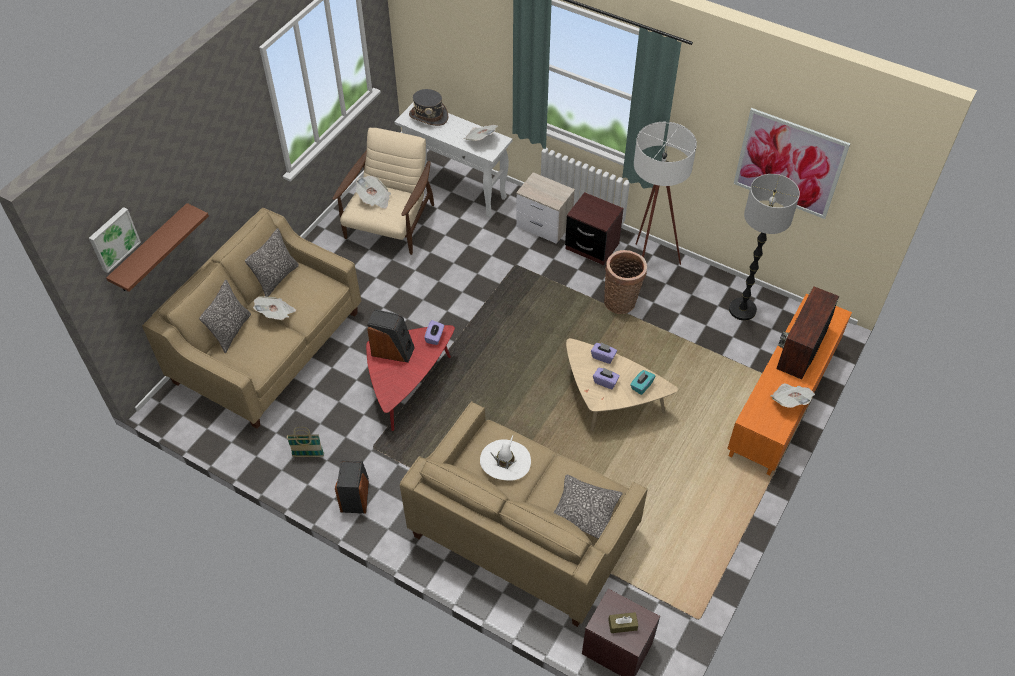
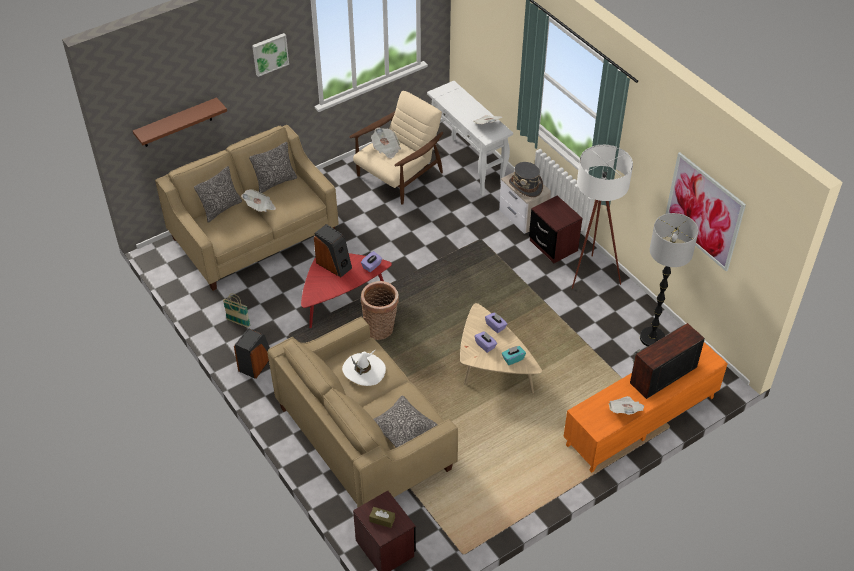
camera: 25 degrees right, 5 degrees down
picture [89,207,141,273] -> picture moved to [252,33,289,77]
grey hat [409,89,448,126] -> grey hat moved to [509,162,543,197]
basket [604,250,647,314] -> basket moved to [361,281,399,340]

